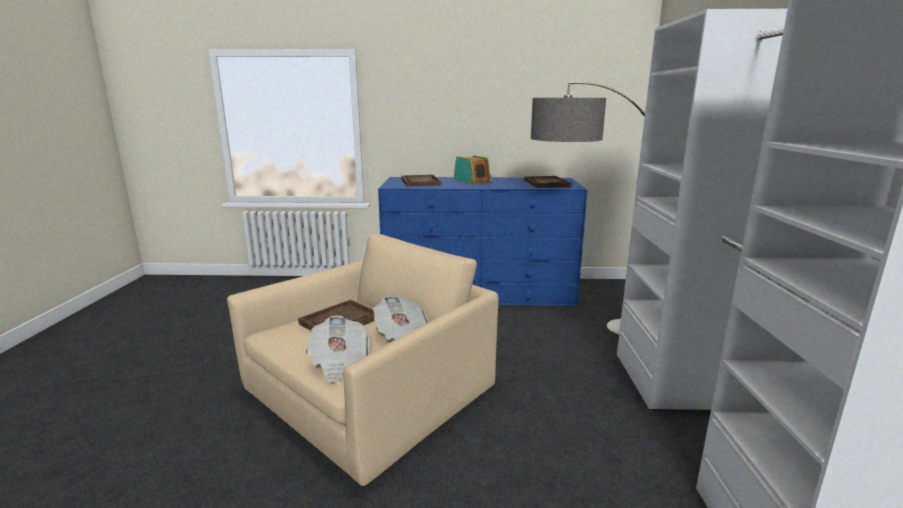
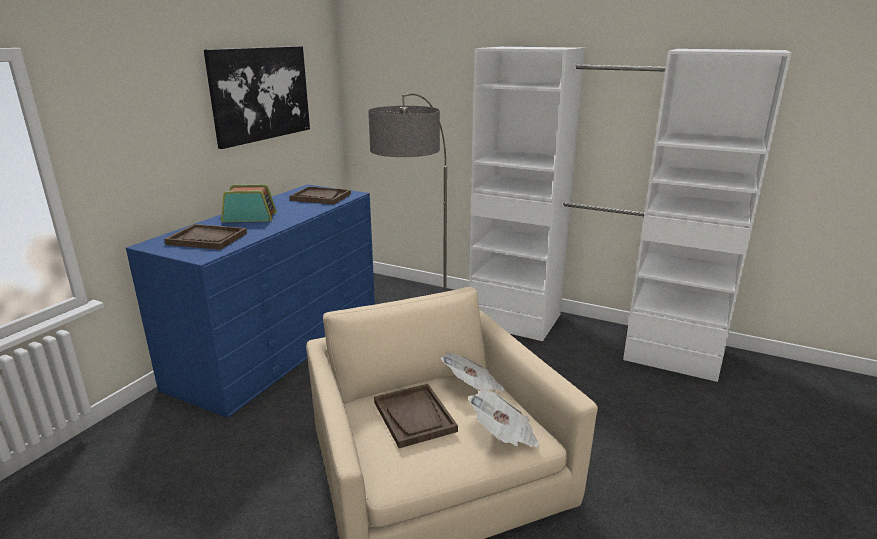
camera: 65 degrees left, 5 degrees up
none -> picture [204,46,310,149]

